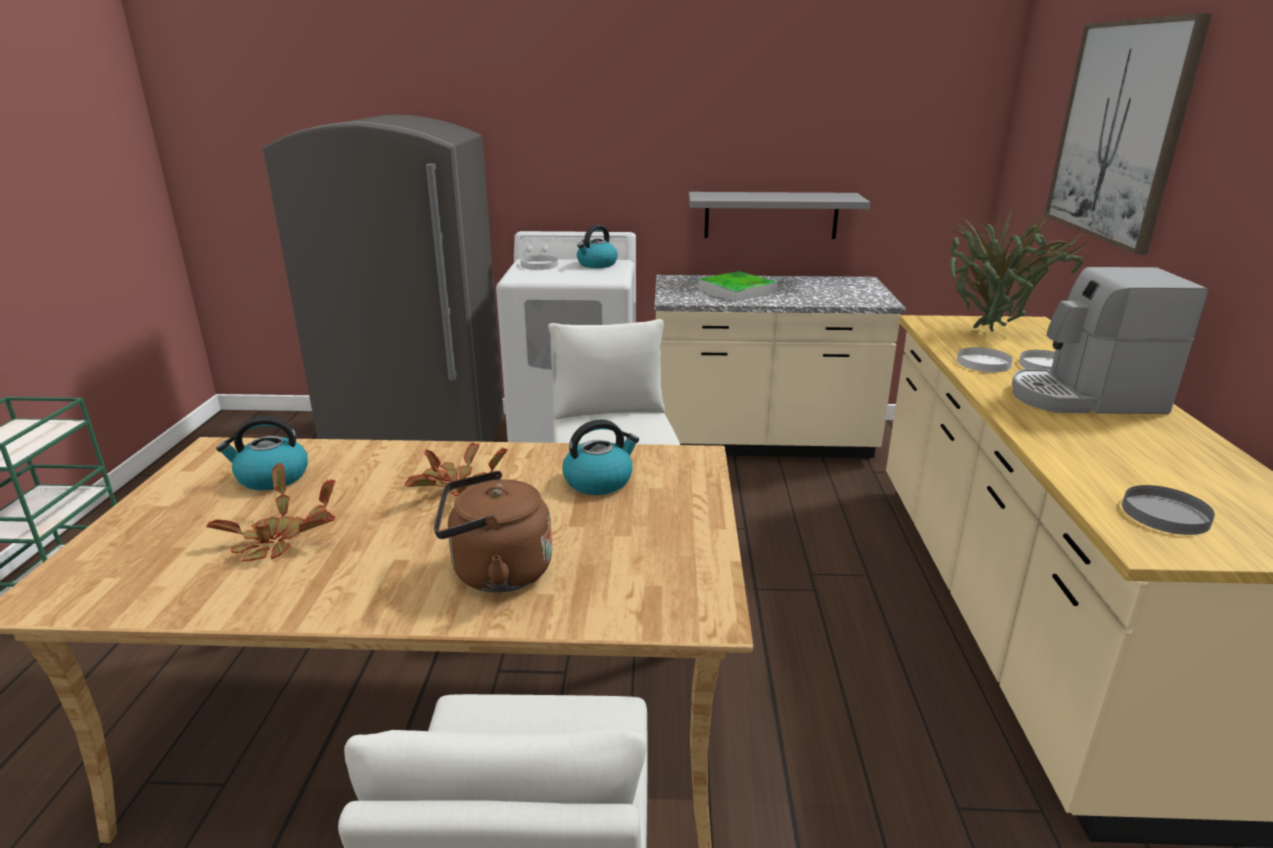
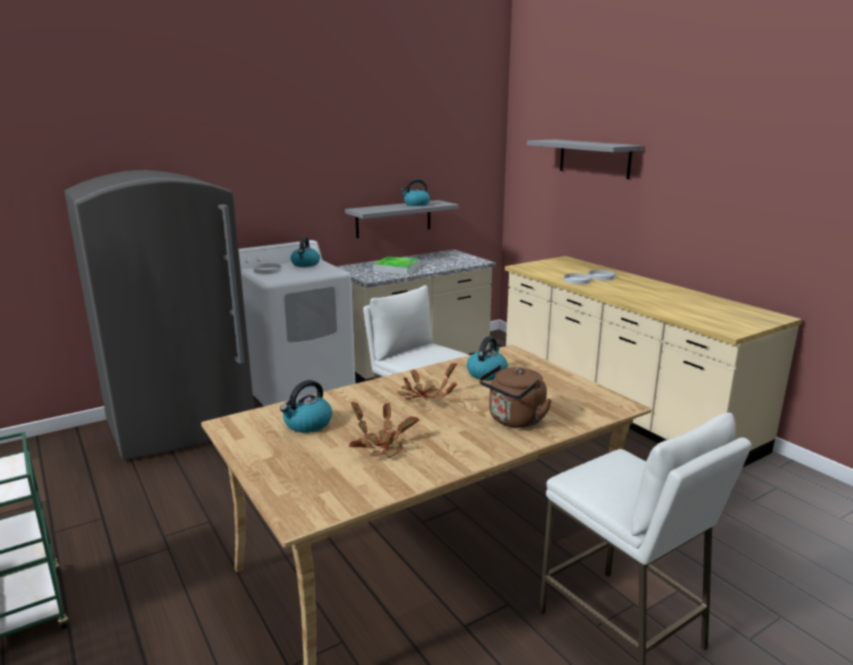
camera: 35 degrees left, 5 degrees down
potted plant [950,212,1089,332] -> none
coffee machine [1012,267,1208,414] -> none
picture [1044,14,1212,254] -> grey shelf [527,139,643,179]
grey plate [1122,485,1215,535] -> none
none -> kettle [401,179,430,206]

